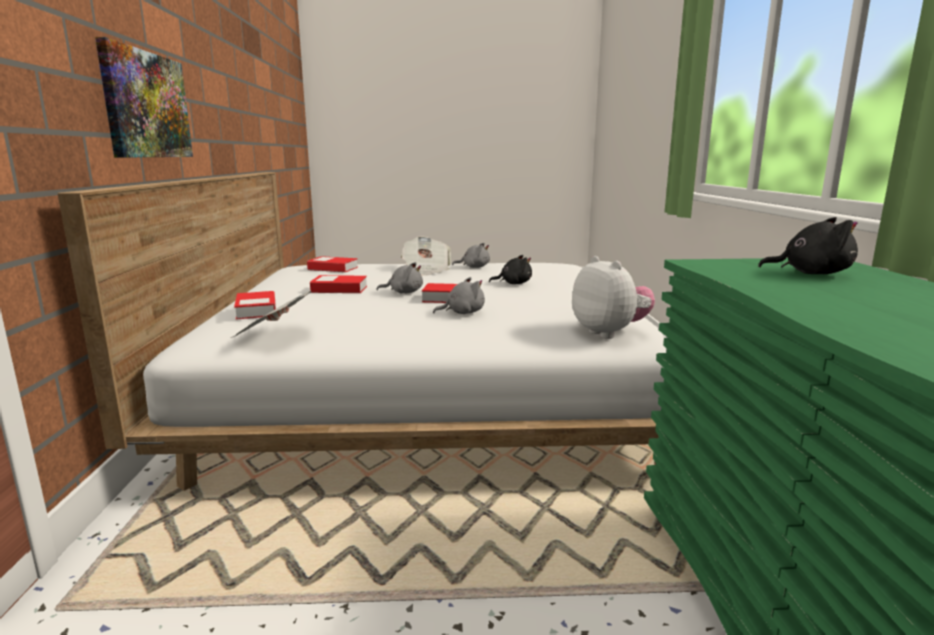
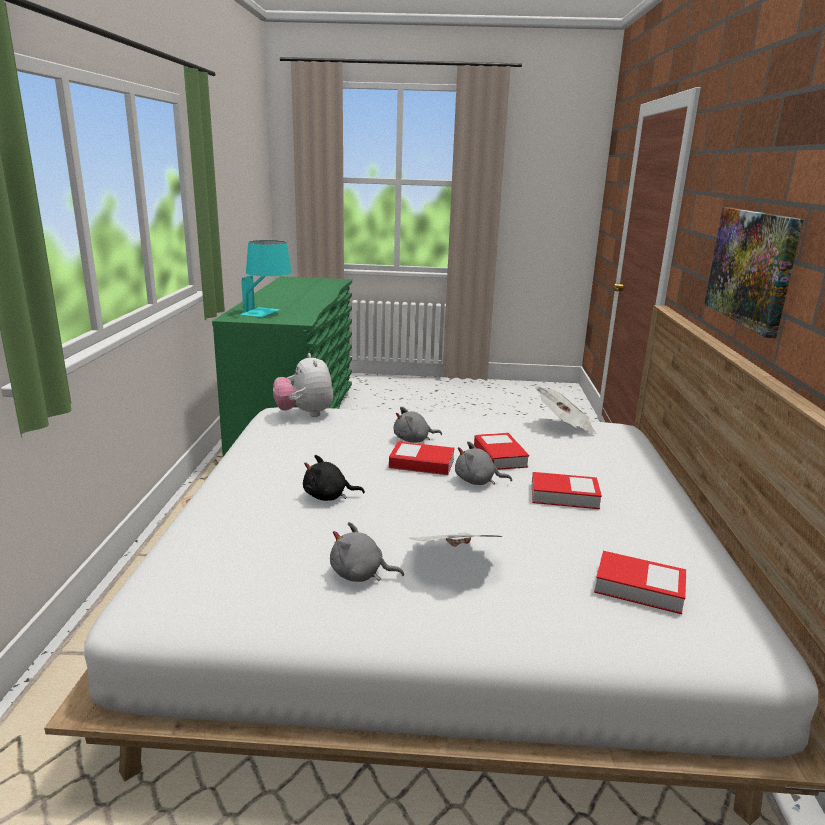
camera: 175 degrees left, 5 degrees up
book [234,291,276,320] -> book moved to [474,433,529,470]
black plush toy [758,217,858,274] -> turquoise table lamp [240,240,292,317]

